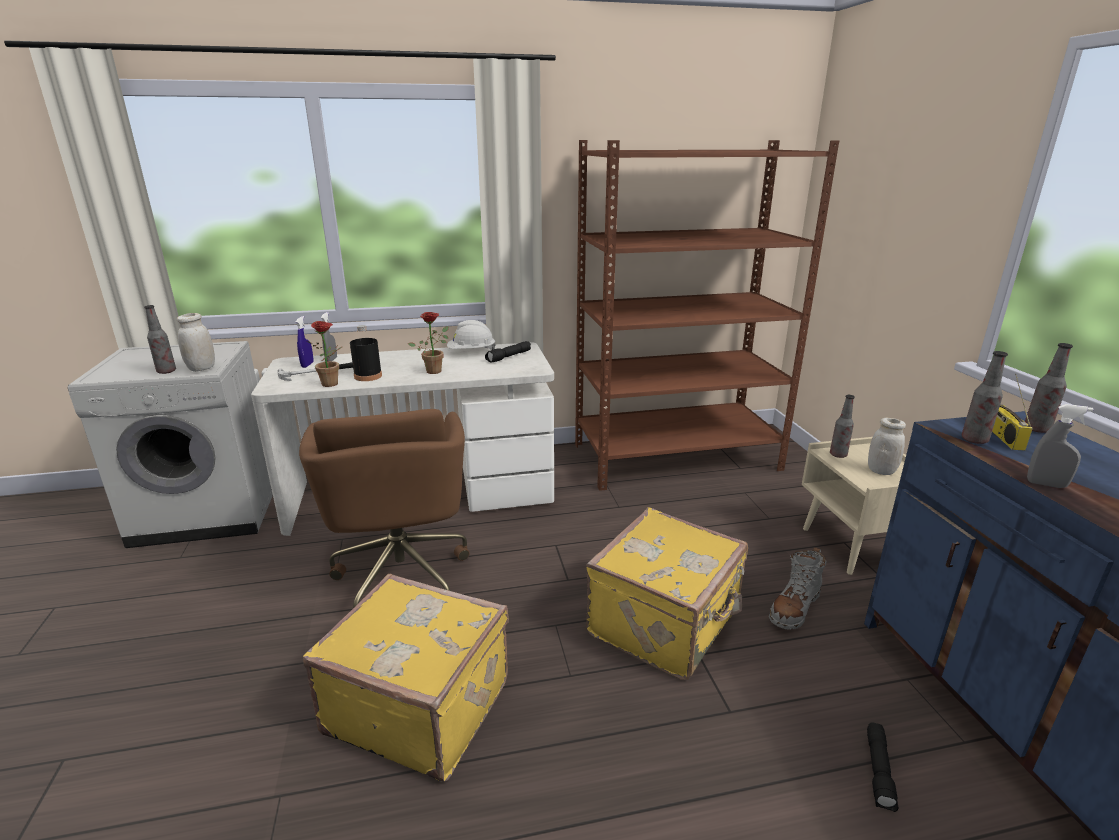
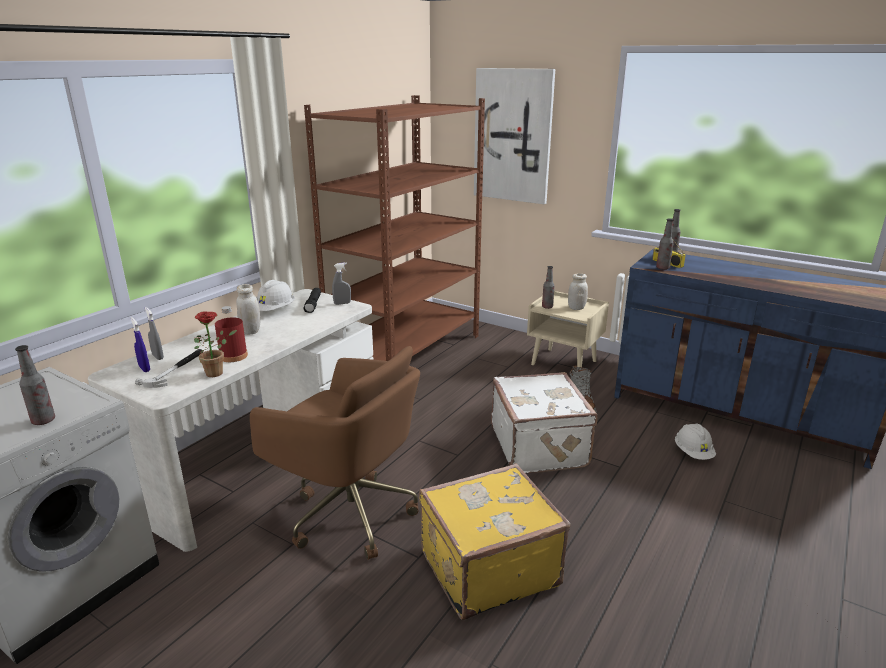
camera: 45 degrees left, 0 degrees up
white jar [177,313,215,372] -> white jar moved to [236,284,261,334]
black bottle [350,325,382,381] -> red bottle [215,306,248,362]
potted plant [408,312,449,374] -> none
yellow suitcase [586,507,748,680] -> white suitcase [491,372,598,474]
black flashlight [867,722,898,812] -> white hard hat [675,424,716,460]
grey spray bottle [1027,404,1094,488] -> grey spray bottle moved to [332,263,351,305]
none -> picture [474,68,555,204]

